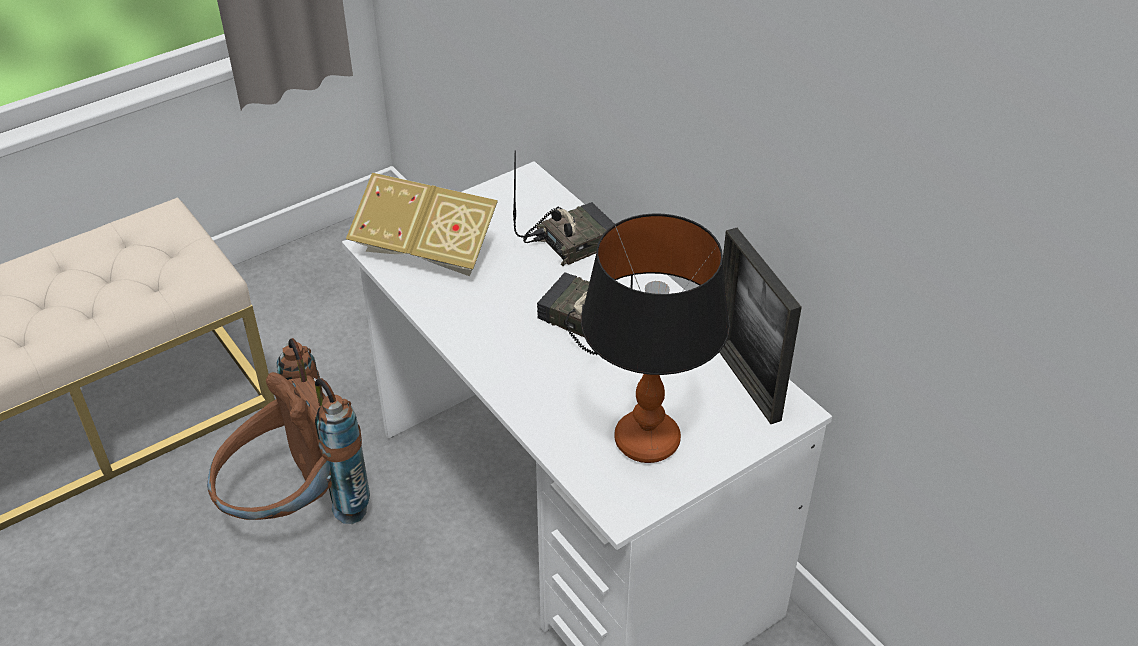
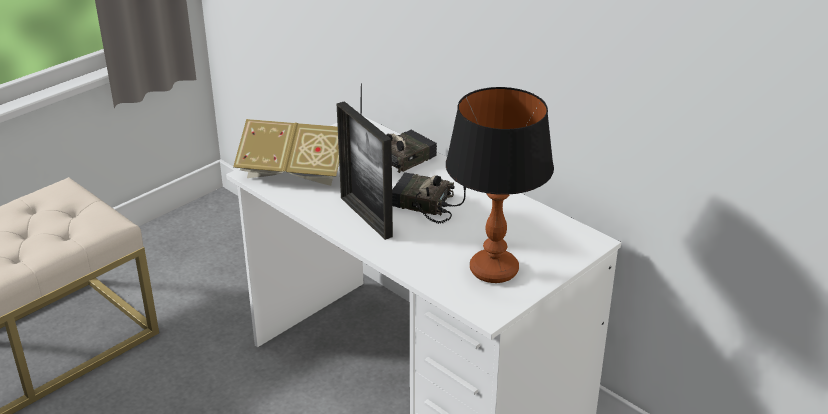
camera: 10 degrees left, 10 degrees down
brown backpack [207,338,370,524] -> none
picture frame [719,228,802,424] -> picture frame moved to [337,101,393,240]

